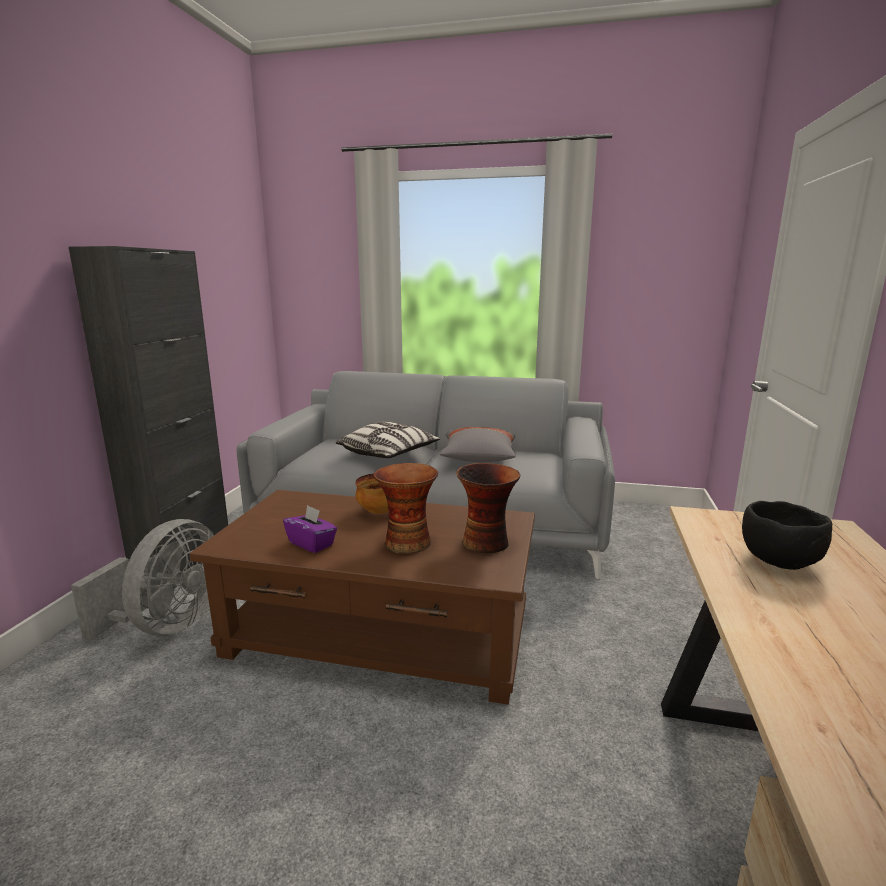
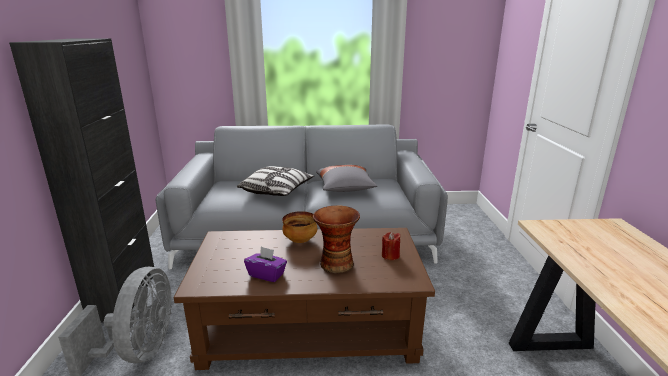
camera: 15 degrees left, 5 degrees up
vase [457,463,520,553] -> red candle [382,232,400,260]
black bowl [742,501,832,570] -> none

